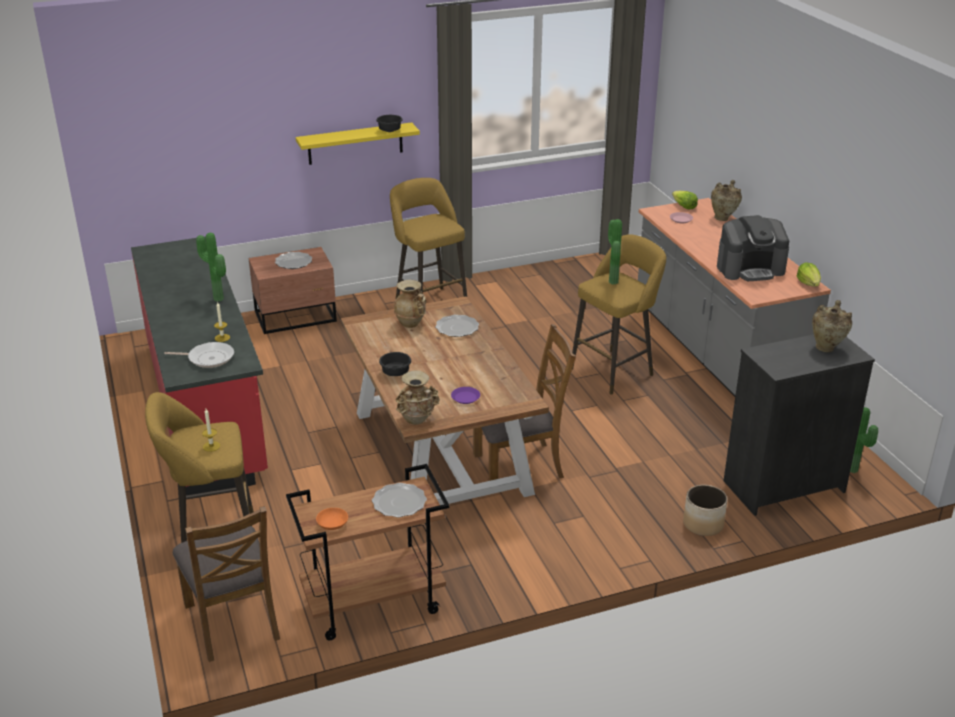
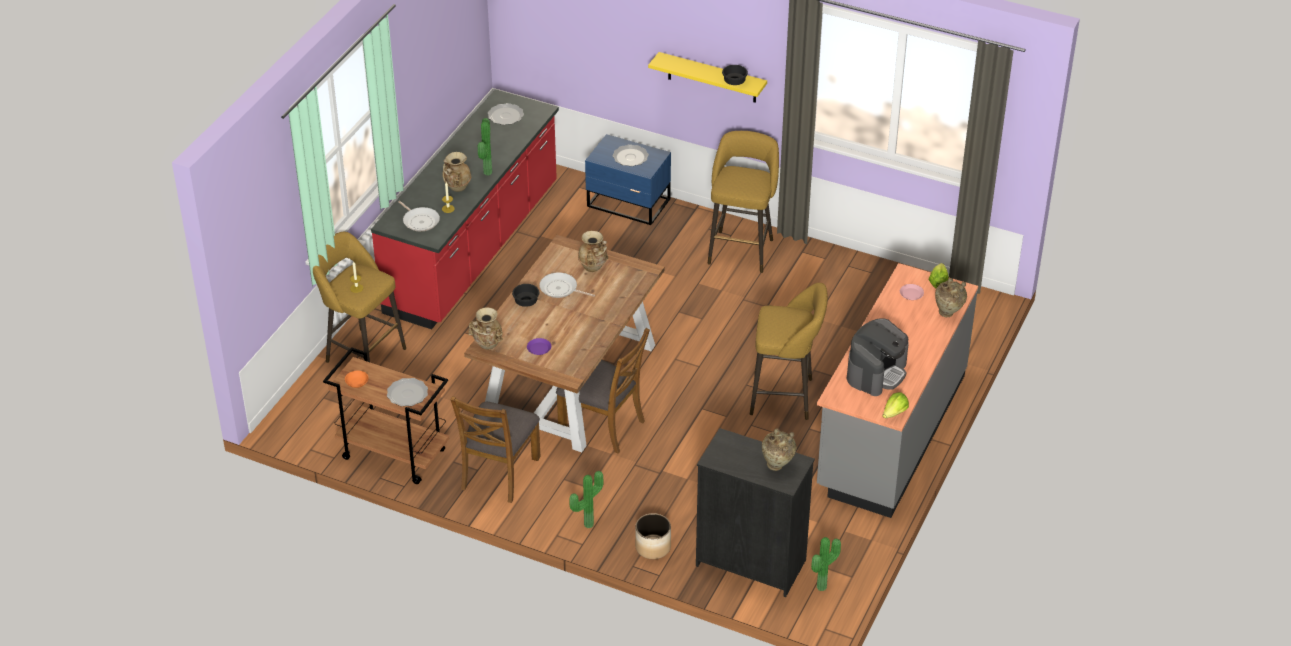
camera: 45 degrees right, 10 degrees up
brown chair [173,506,280,662] -> brown chair moved to [451,396,541,503]
brown nightstand [249,247,337,334] -> blue nightstand [585,134,671,225]
plate [435,315,479,337] -> plate moved to [488,103,524,125]
potted plant [608,219,622,285] -> potted plant moved to [570,471,604,528]
coffee machine [717,215,789,281] -> coffee machine turned 90 degrees counterclockwise [847,318,909,396]
none -> beige vase [443,152,471,192]
none -> frying pan [539,272,595,298]

